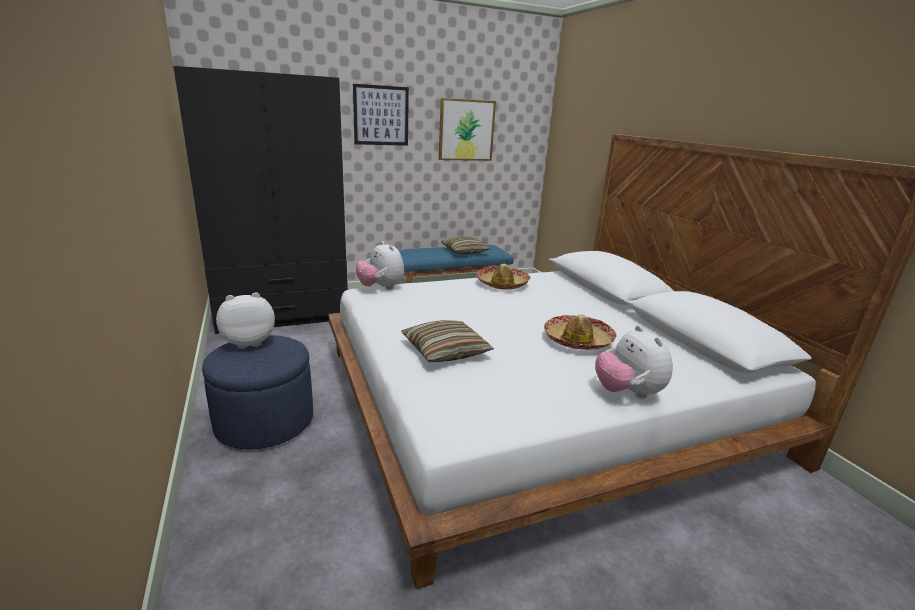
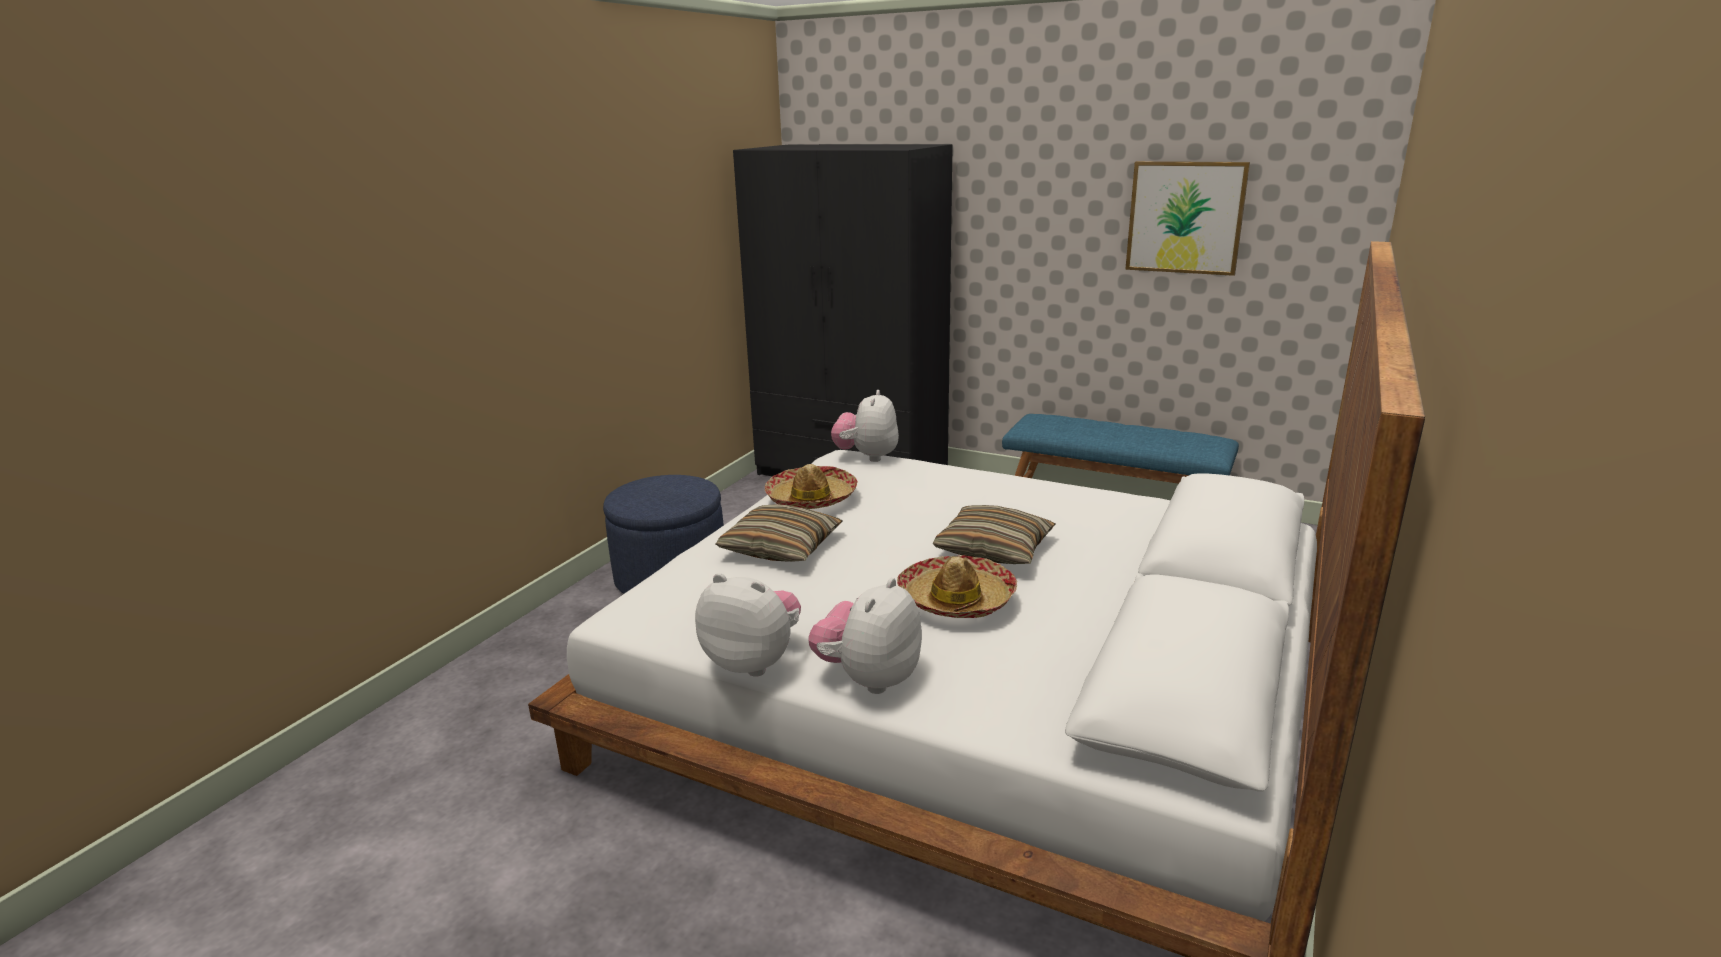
camera: 50 degrees right, 0 degrees up
plush toy [216,292,275,349] -> plush toy moved to [695,573,801,677]
picture [353,84,409,146] -> none
pillow [441,236,490,254] -> pillow moved to [933,505,1055,564]
hat [476,264,531,290] -> hat moved to [765,464,858,509]

